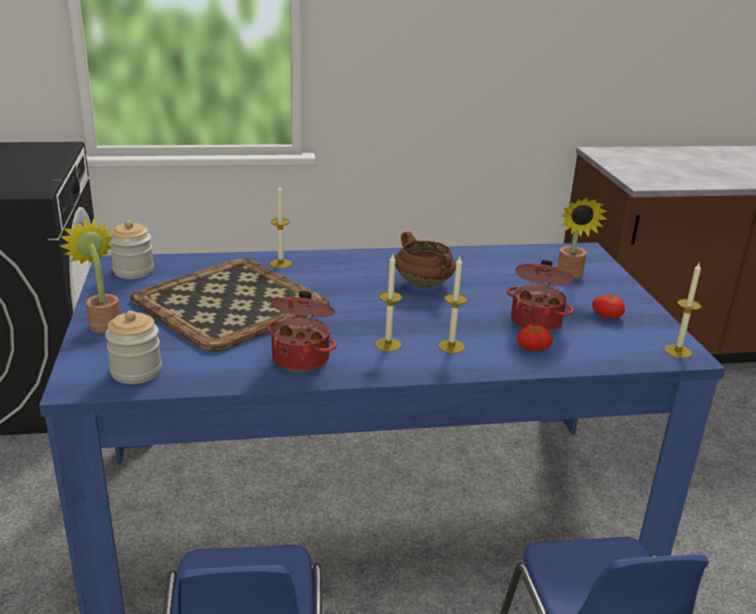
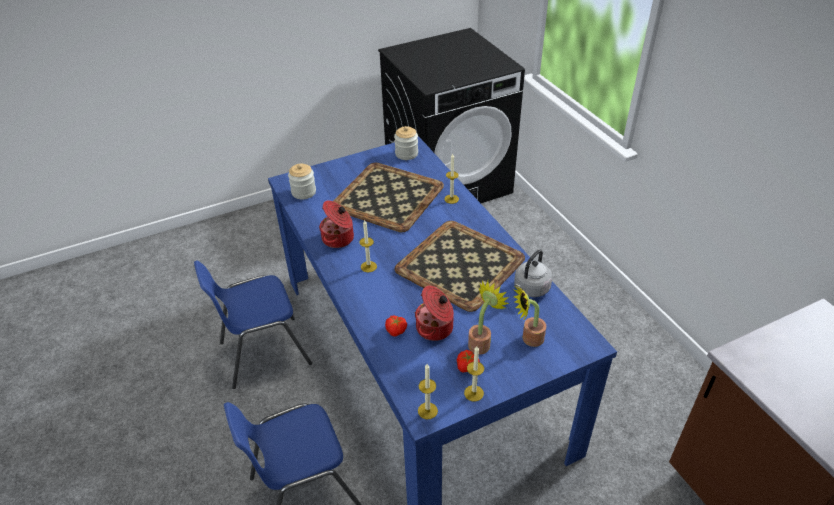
camera: 75 degrees right, 15 degrees up
potted plant [60,218,121,333] -> potted plant moved to [468,280,509,355]
brown cooking pot [395,231,456,288] -> tray [395,221,525,312]
candle [438,257,468,353] -> candle moved to [464,346,484,402]
none -> grey kettle [514,250,552,297]

